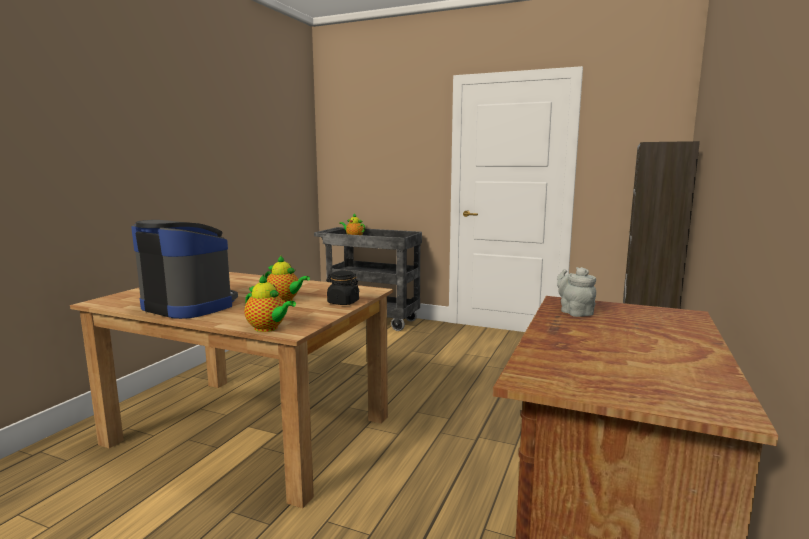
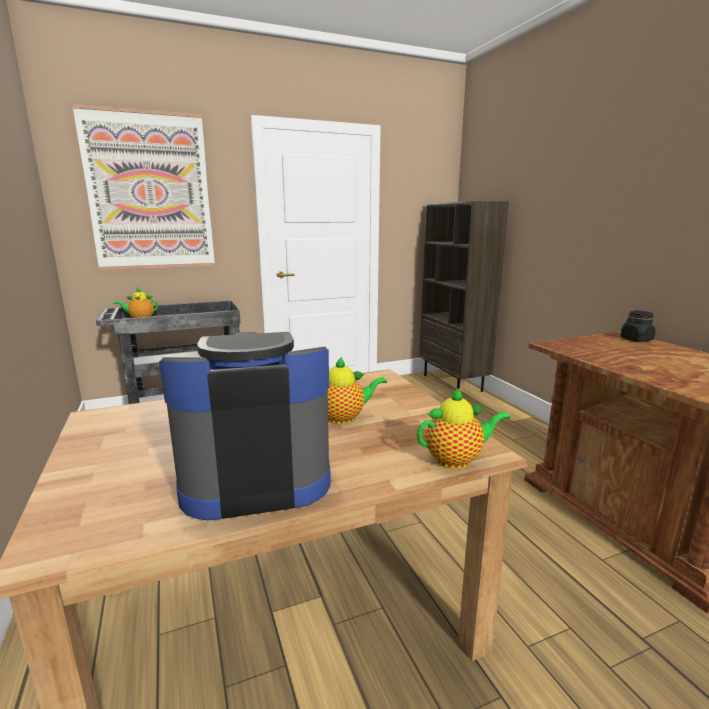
camera: 45 degrees left, 5 degrees up
black jar [326,271,360,305] -> black jar moved to [620,311,656,342]
grey teapot [557,267,596,317] -> none
none -> picture [73,104,215,270]

